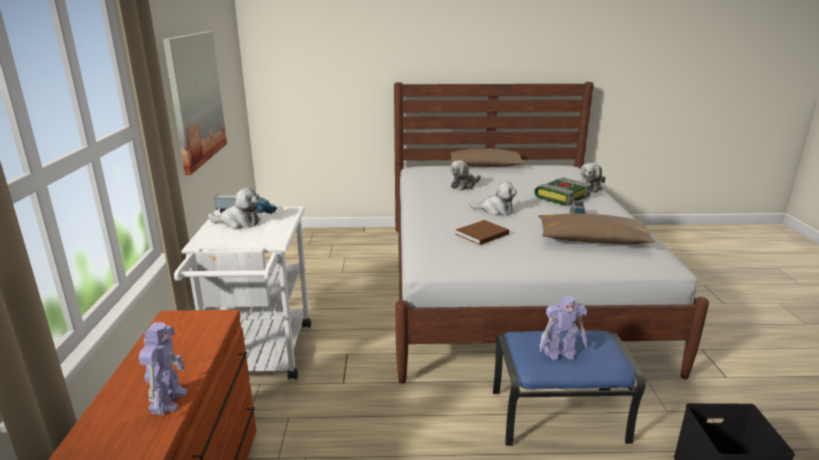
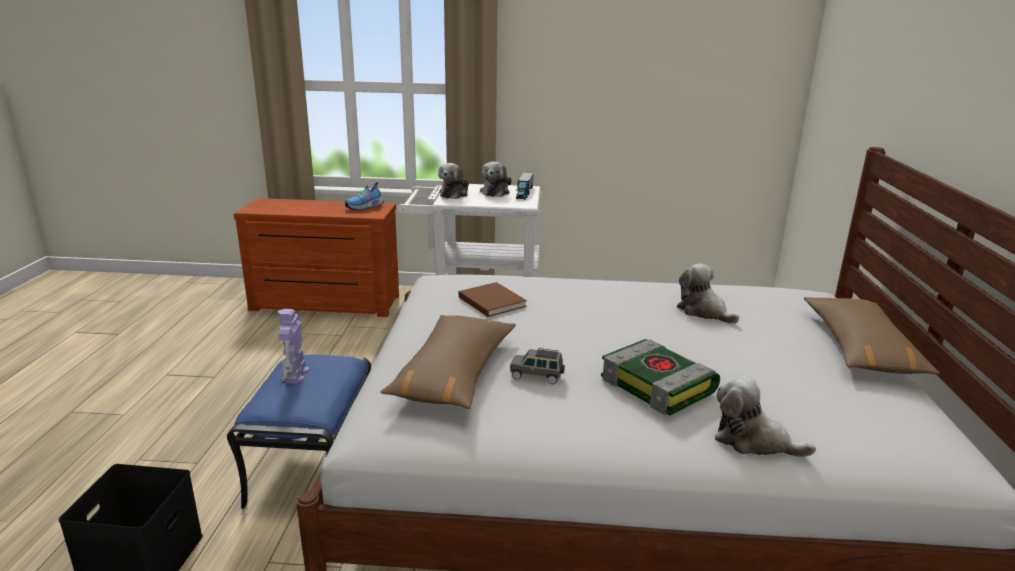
camera: 95 degrees right, 0 degrees up
toy robot [139,322,187,415] -> none
picture [163,31,227,175] -> none
plush toy [469,181,517,216] -> plush toy moved to [438,163,469,199]
none -> shoe [345,182,384,210]

